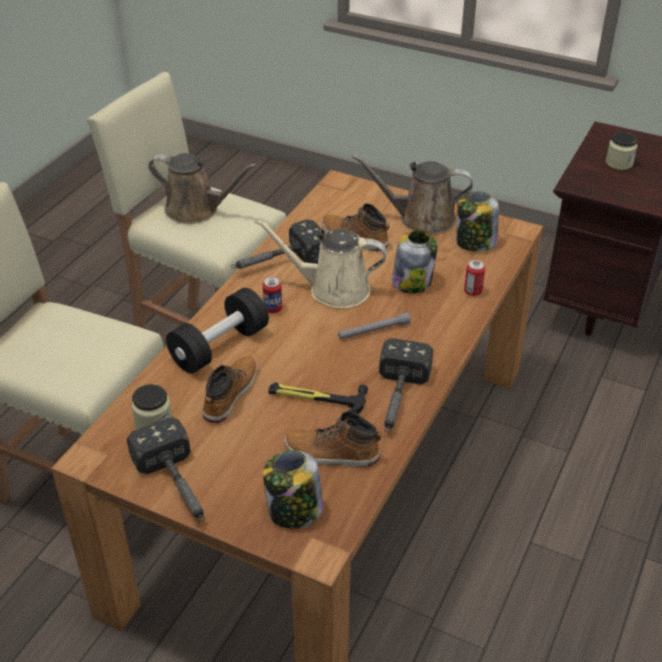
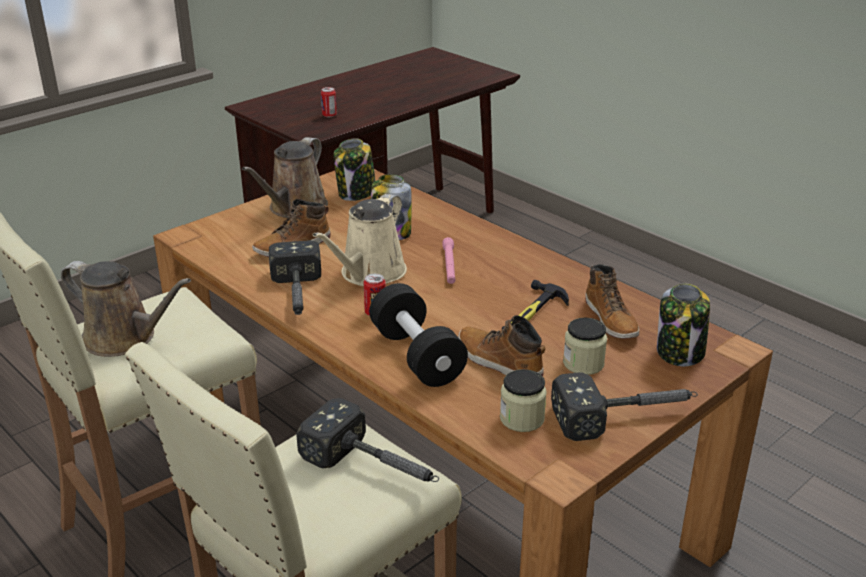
camera: 70 degrees left, 10 degrees down
brown watering can [148,153,257,224] -> brown watering can turned 75 degrees clockwise [61,261,191,357]
boot [284,412,381,467] -> boot turned 45 degrees counterclockwise [585,264,639,339]
grey flashlight [338,312,411,339] -> pink flashlight [442,237,455,284]
hammer [379,338,433,432] -> hammer moved to [296,398,439,482]
can [464,260,485,296] -> can moved to [321,87,337,117]
jar [606,132,638,170] -> jar moved to [563,318,607,375]

